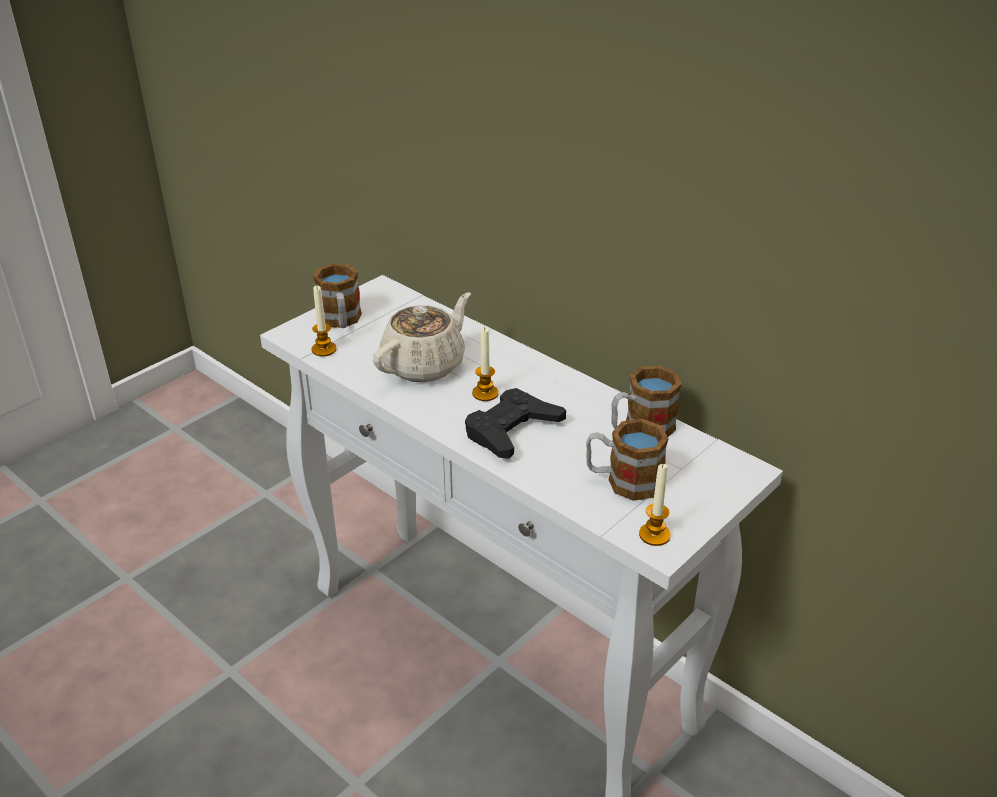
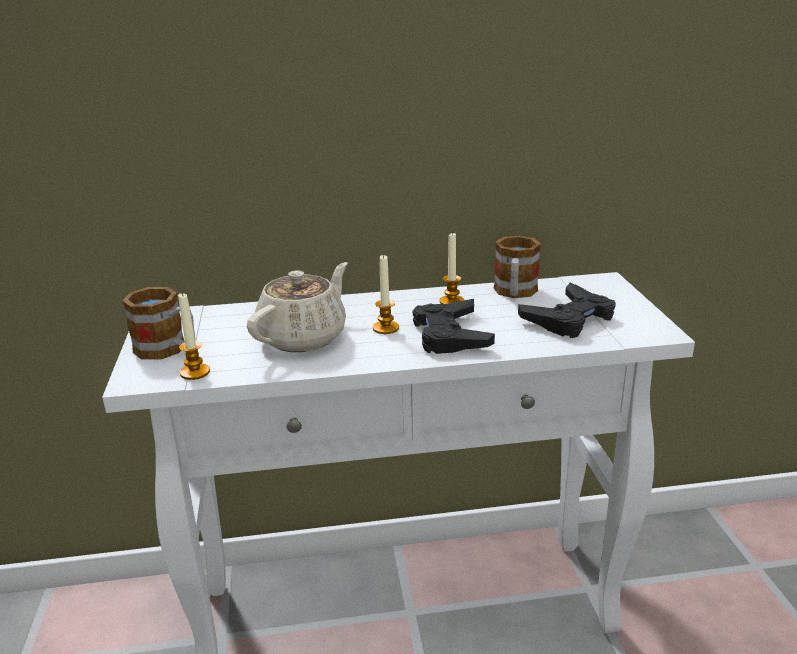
camera: 50 degrees left, 10 degrees down
beige teapot [373,292,471,382] -> beige teapot turned 45 degrees clockwise [247,262,348,352]
mug [586,419,669,501] -> black game controller [518,283,616,338]
candle [639,464,671,546] -> candle moved to [440,231,464,304]

